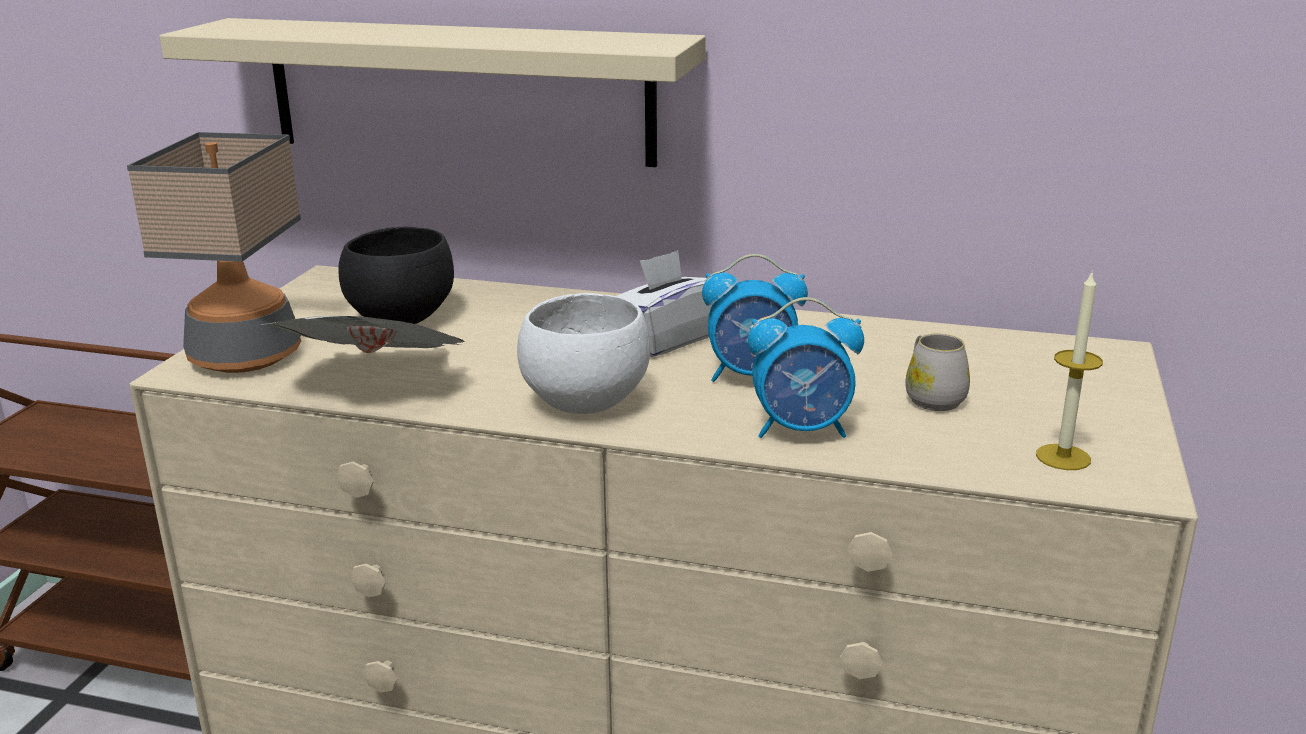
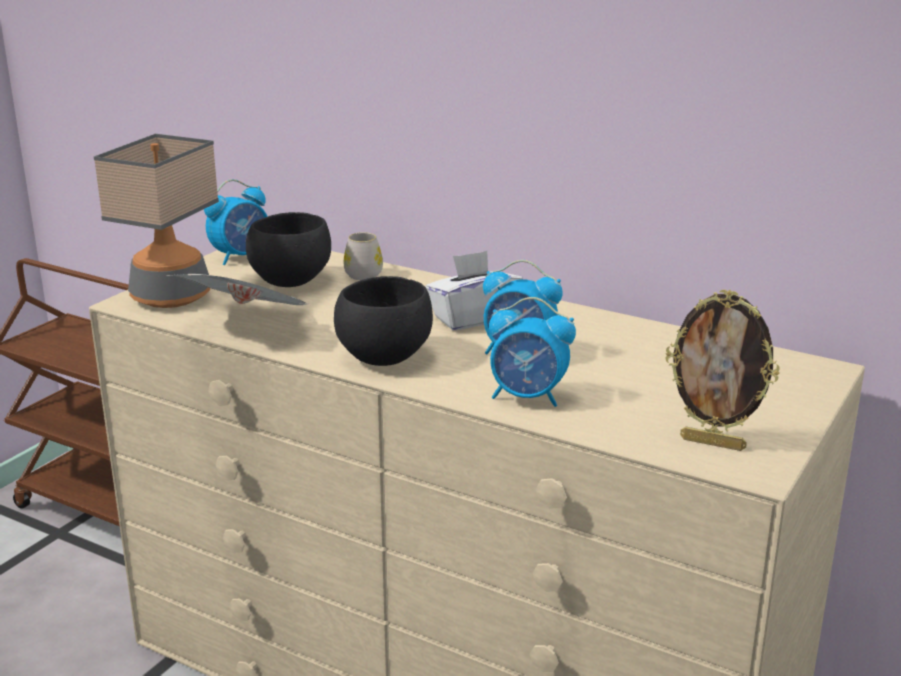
camera: 15 degrees right, 0 degrees up
beige shelf [159,18,706,167] -> none
white bowl [517,293,650,414] -> black bowl [334,276,433,366]
white mug [906,334,970,411] -> white mug moved to [344,232,383,280]
candle [1036,270,1103,470] -> picture frame [666,290,780,451]
none -> alarm clock [204,179,268,265]

